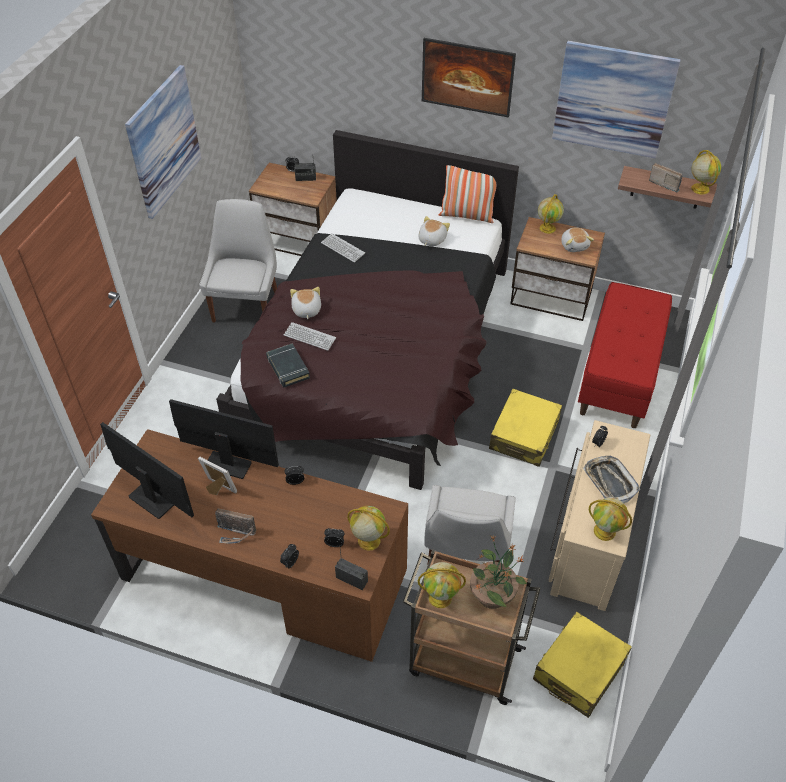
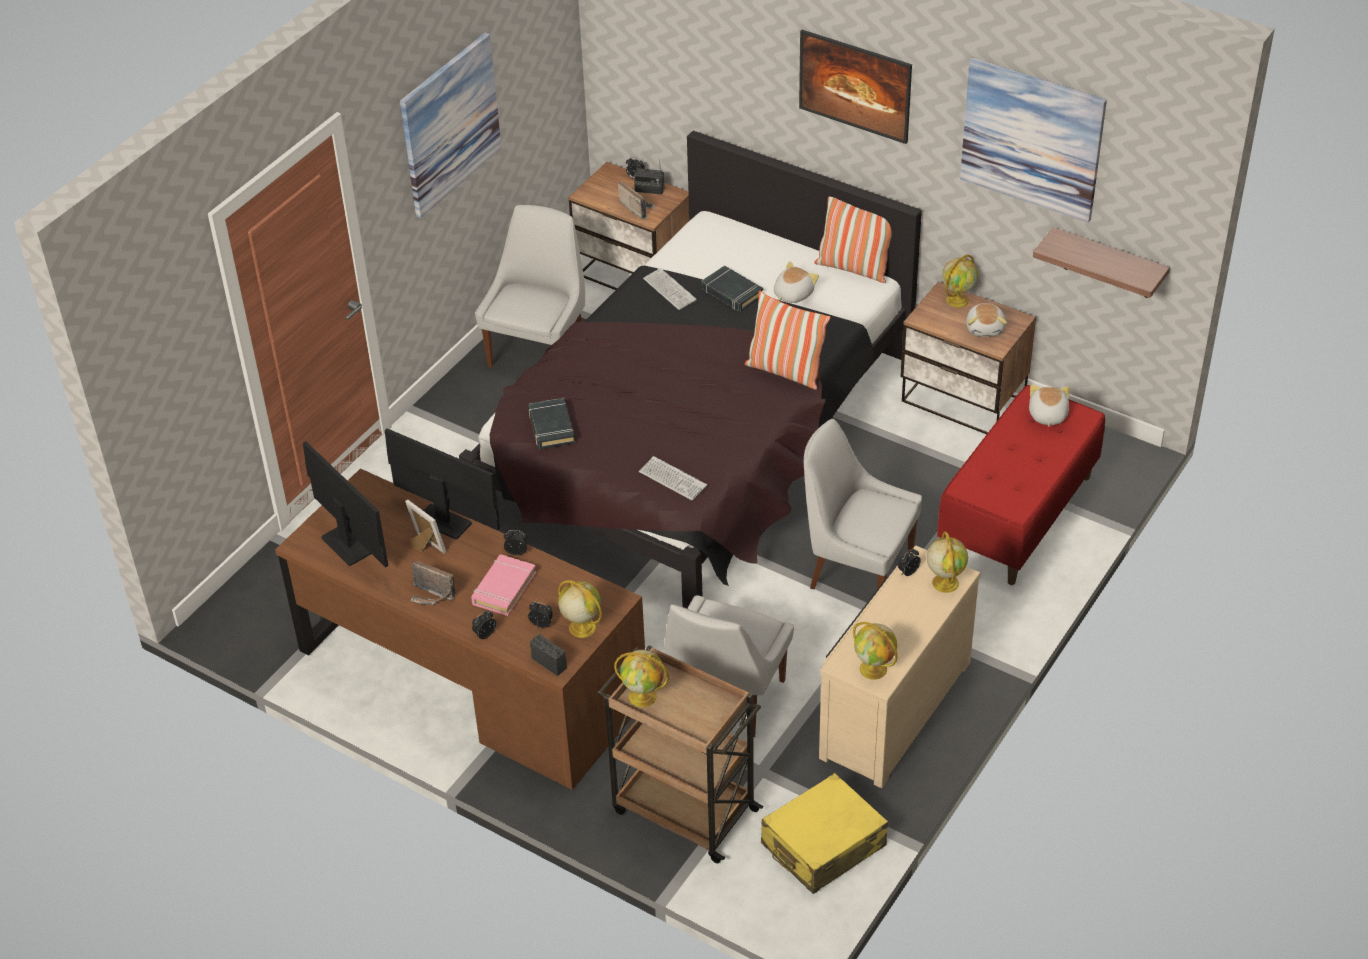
camera: 15 degrees right, 5 degrees down
keyboard [284,322,336,351] -> keyboard moved to [639,456,707,501]
plush toy [290,287,321,319] -> plush toy moved to [1029,384,1070,427]
potted plant [470,536,527,609] -> none
yellow suitcase [489,389,562,467] -> white chair [804,419,922,589]
tray [583,455,640,503] -> none
radio [649,163,683,192] -> radio moved to [618,181,655,219]
globe [691,150,721,195] -> globe moved to [927,532,968,593]
none -> pink book [471,554,536,616]
none -> black book [701,265,763,312]
none -> pillow [744,291,831,390]

